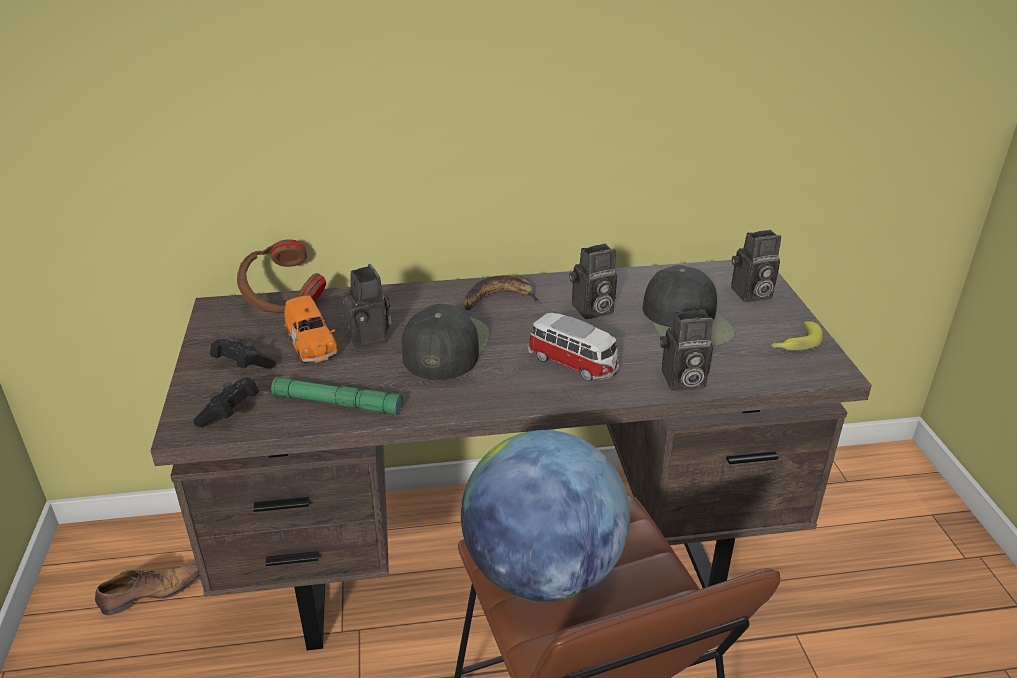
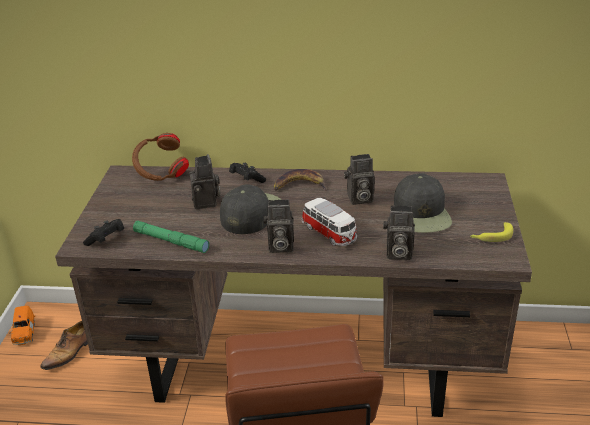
camera: 15 degrees right, 0 degrees up
shoe [95,565,200,615] -> shoe turned 135 degrees clockwise [40,321,88,370]
black game controller [210,338,276,369] -> black game controller moved to [229,163,266,183]
orange toy car [284,296,338,363] -> orange toy car moved to [9,306,35,345]
globe [461,430,630,602] -> none
camera [731,230,781,302] -> camera moved to [263,199,294,253]

